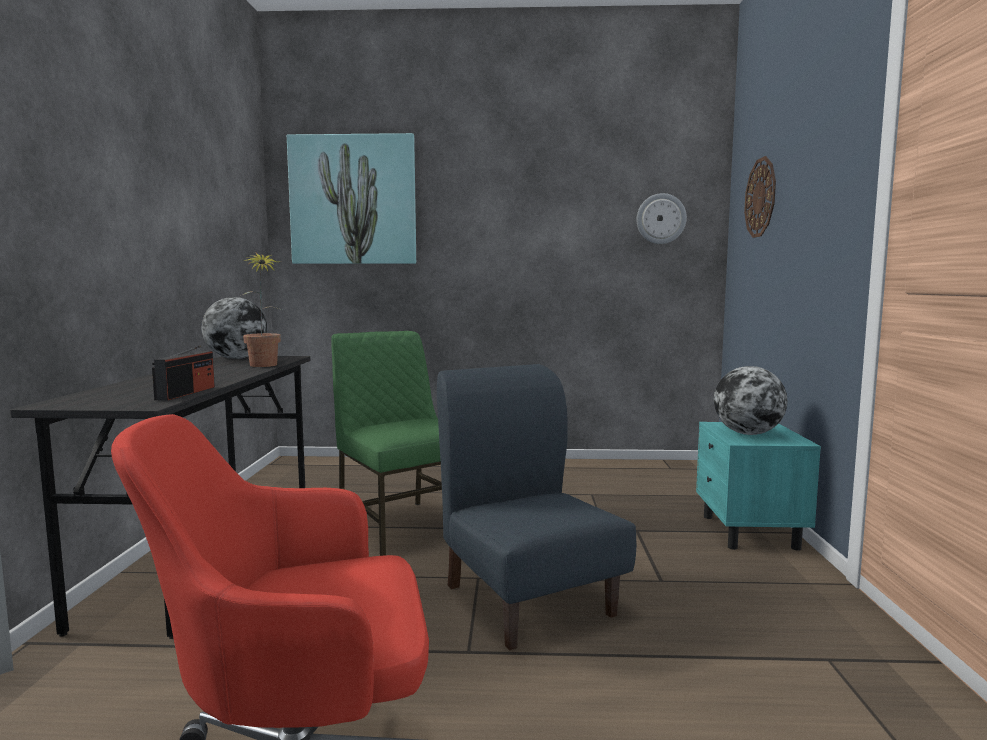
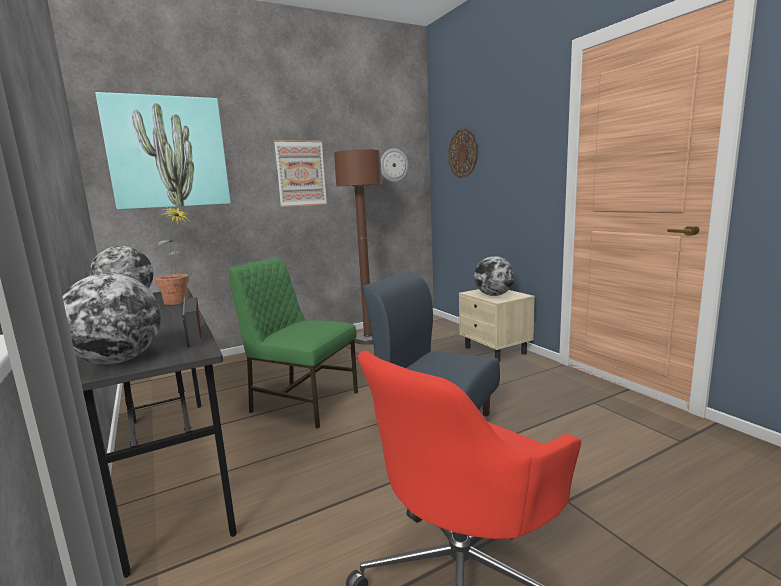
camera: 30 degrees left, 5 degrees up
turquoise nightstand [696,422,821,551] -> beige nightstand [459,289,535,362]
none -> globe [62,273,161,364]
none -> picture [274,140,327,207]
none -> brown floor lamp [334,150,382,345]

